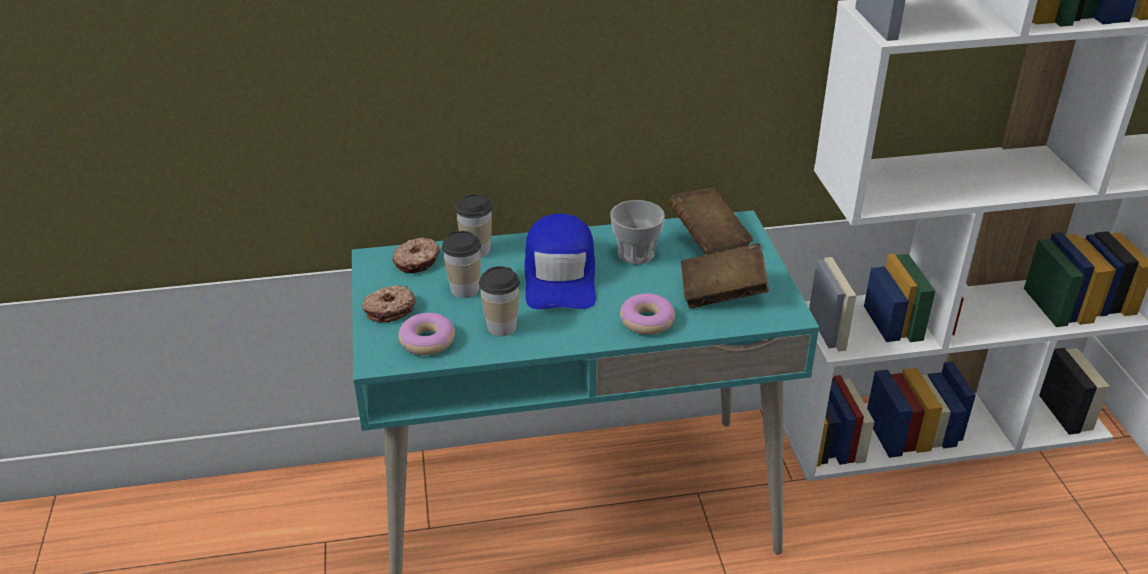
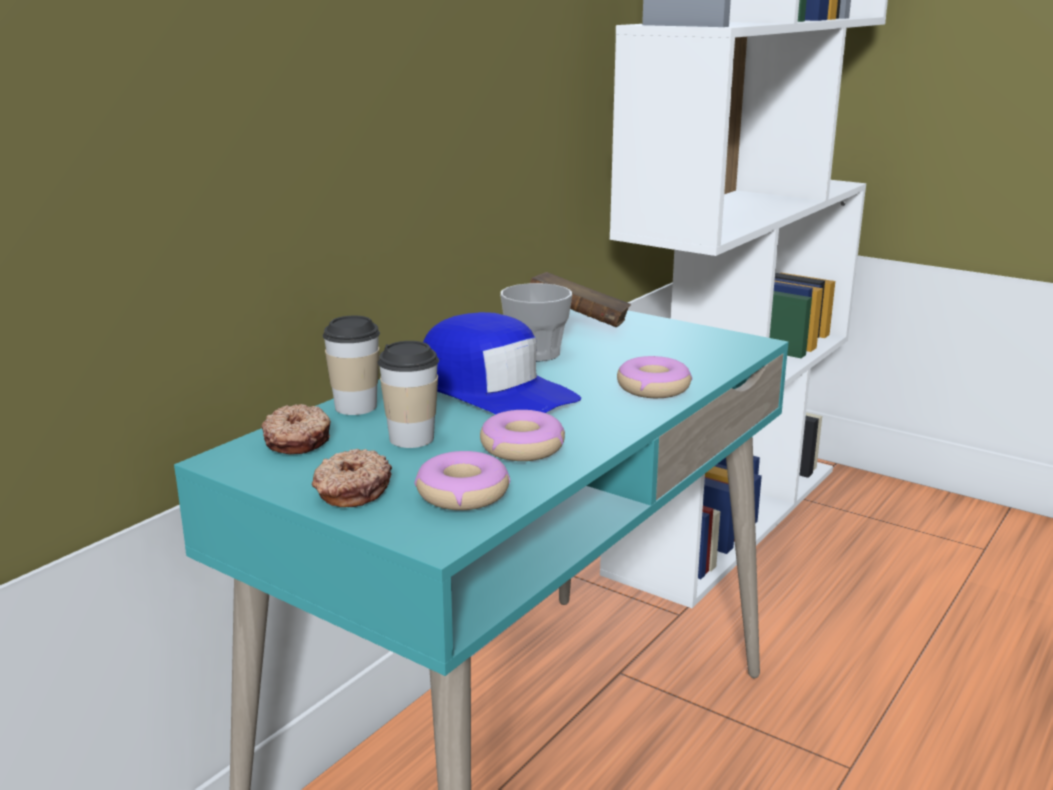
camera: 45 degrees left, 15 degrees down
cup [479,266,520,336] -> donut [480,410,565,461]
brown book [681,243,769,308] -> none

